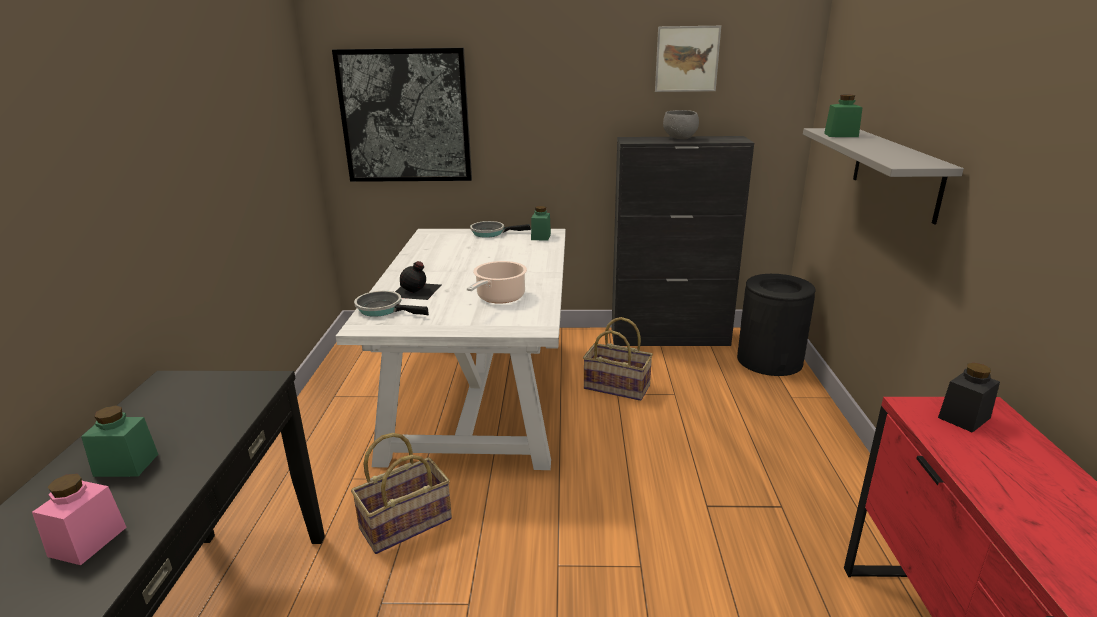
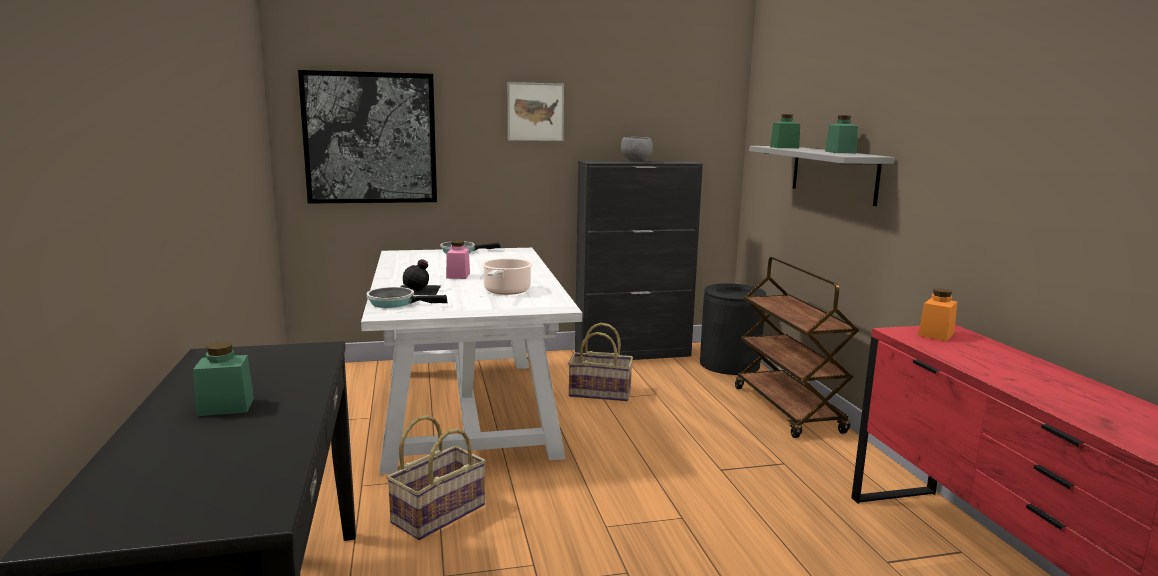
camera: 15 degrees left, 10 degrees down
pink jar [32,474,127,565] -> pink jar moved to [446,241,470,279]
green jar [531,206,551,241] -> green jar moved to [825,115,858,153]
picture [655,26,721,92] -> picture moved to [508,82,564,141]
black jar [938,363,1000,433] -> orange jar [918,288,957,341]
none -> brown cart [735,257,859,438]

